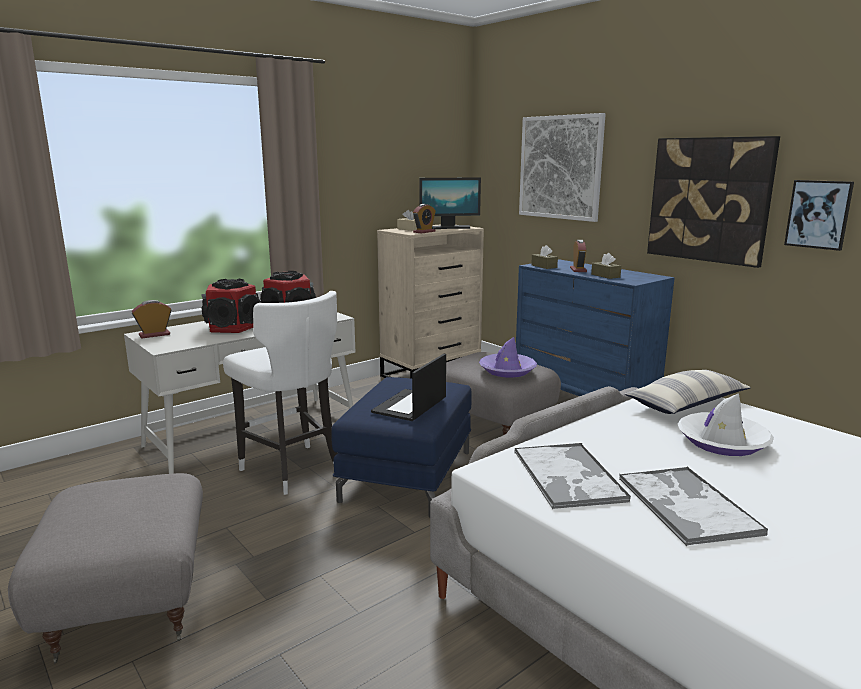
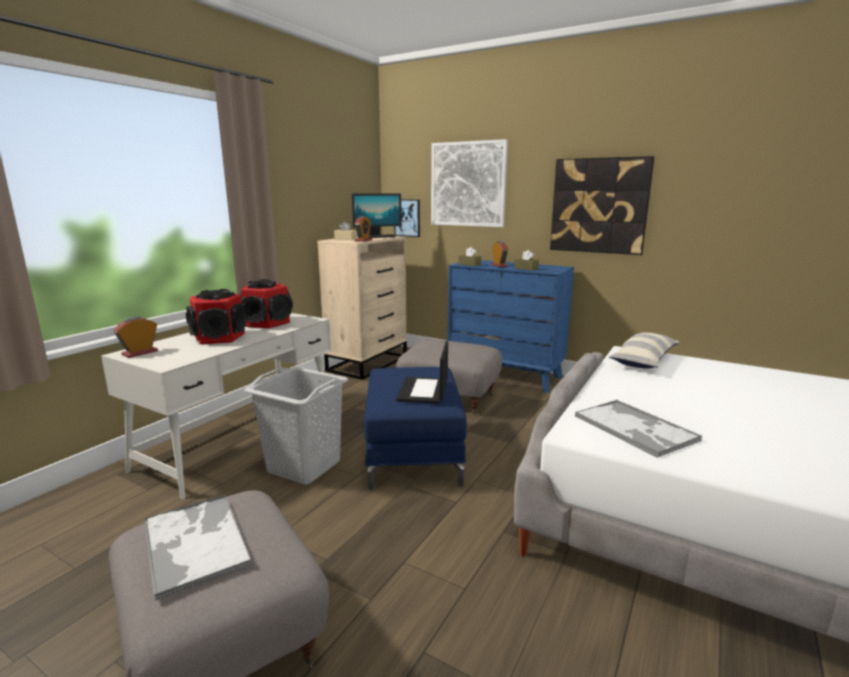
camera: 20 degrees left, 0 degrees up
white stool [223,291,337,495] -> grey laundry basket [244,367,348,485]
purple hat [479,337,537,378] -> none
tray [619,467,768,546] -> tray moved to [145,495,253,600]
white hat [678,393,774,456] -> none
picture [784,180,854,251] -> picture moved to [394,199,420,237]

